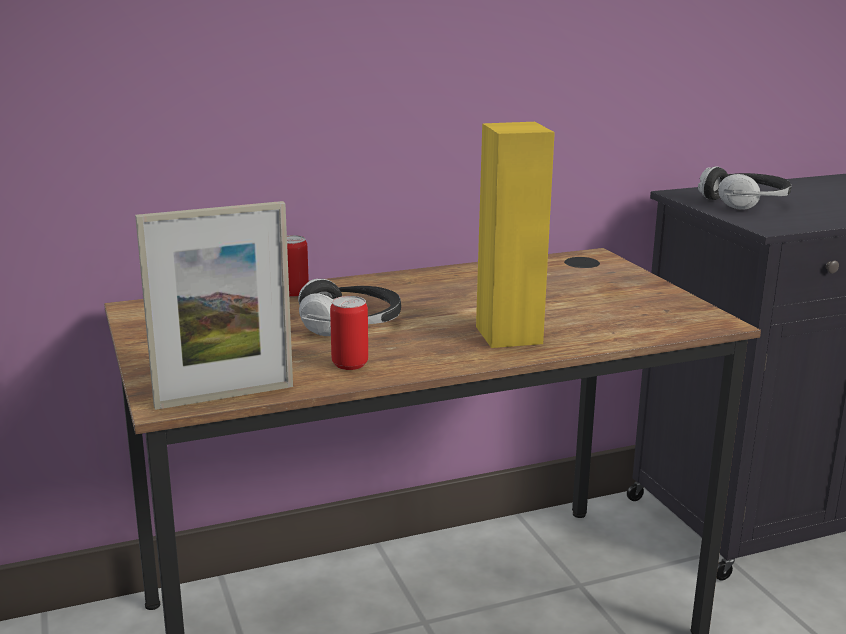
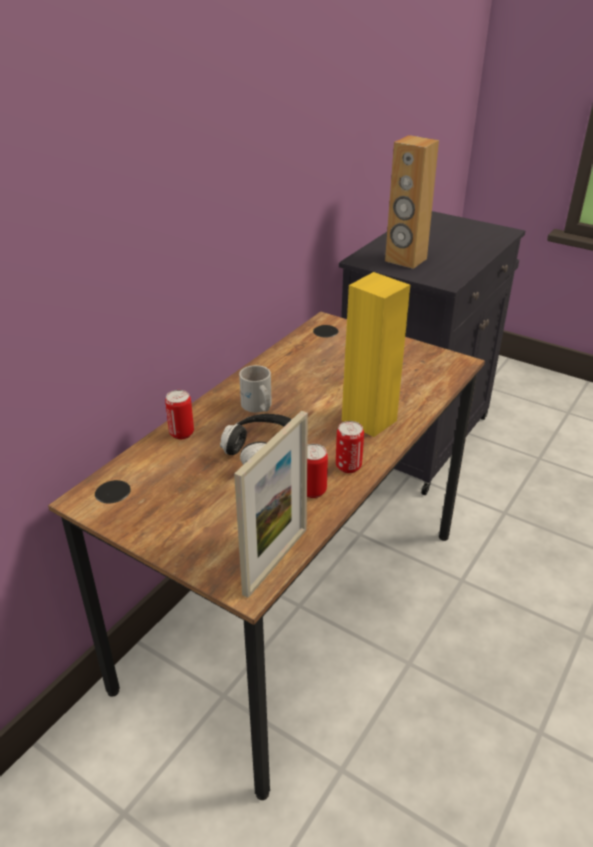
camera: 35 degrees left, 15 degrees up
headphones [698,166,791,210] -> brown speaker [385,135,439,269]
none -> white mug [239,365,272,412]
none -> can [336,421,364,473]

